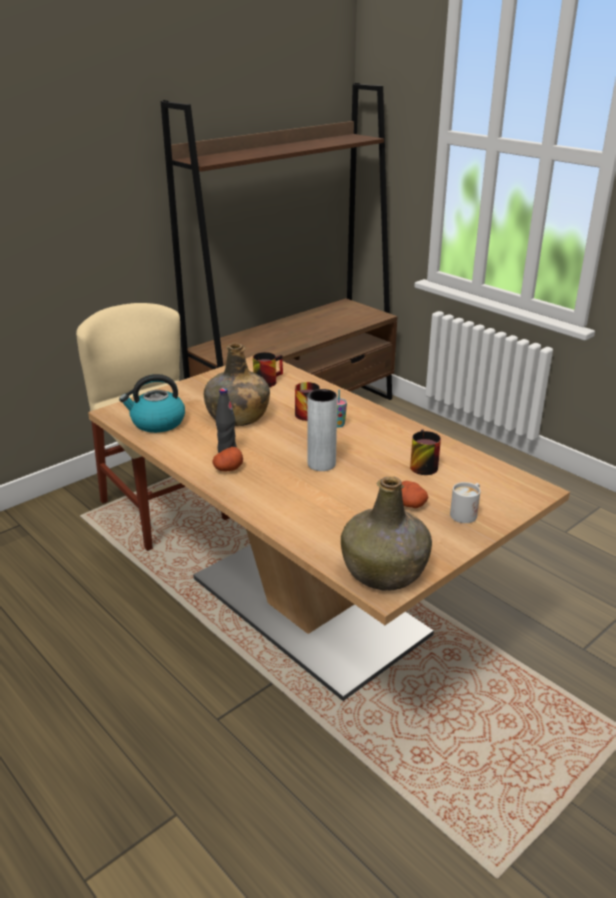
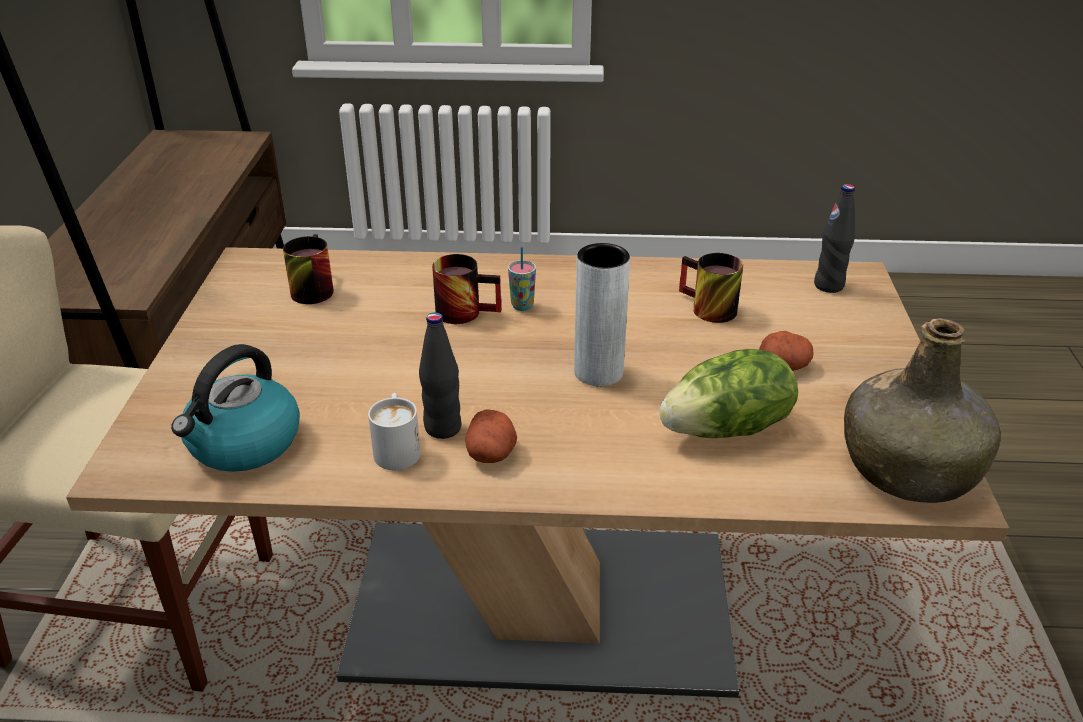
camera: 45 degrees left, 5 degrees up
green bottle [204,343,270,426] -> none
white mug [450,482,480,523] -> white mug moved to [368,393,421,470]
none -> lettuce [659,349,798,438]
none -> black bottle [814,184,855,293]

